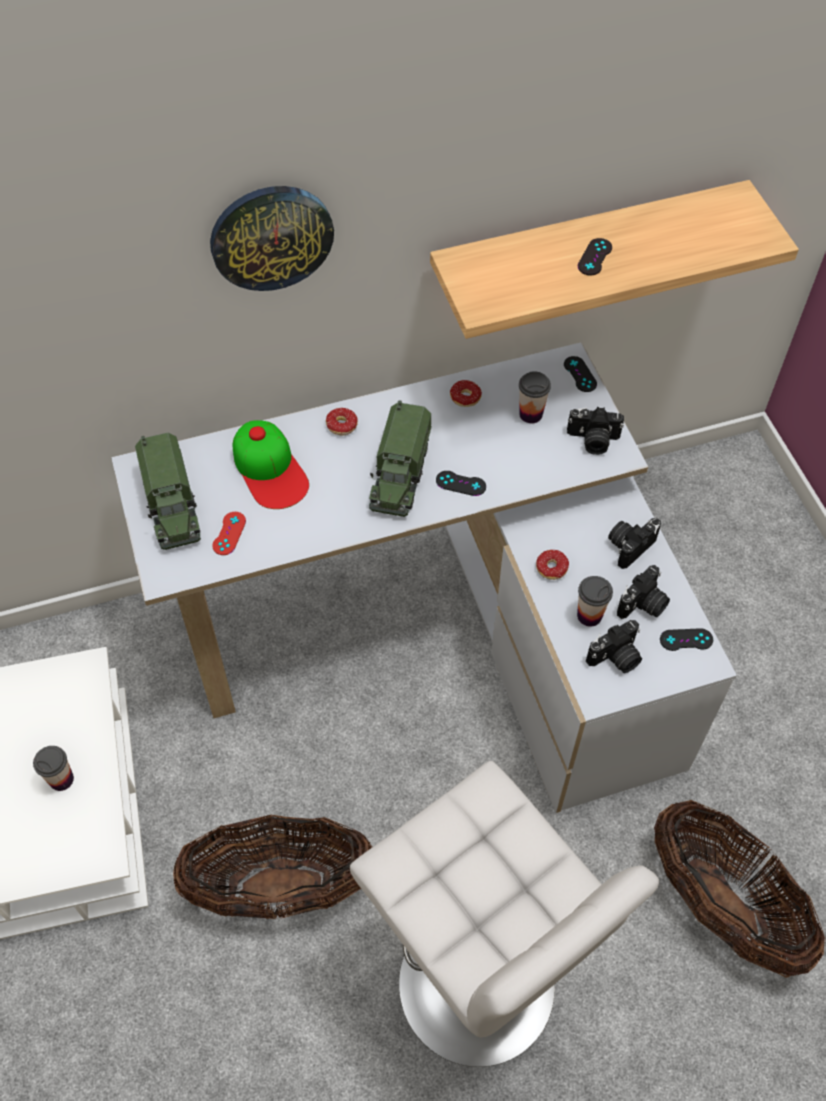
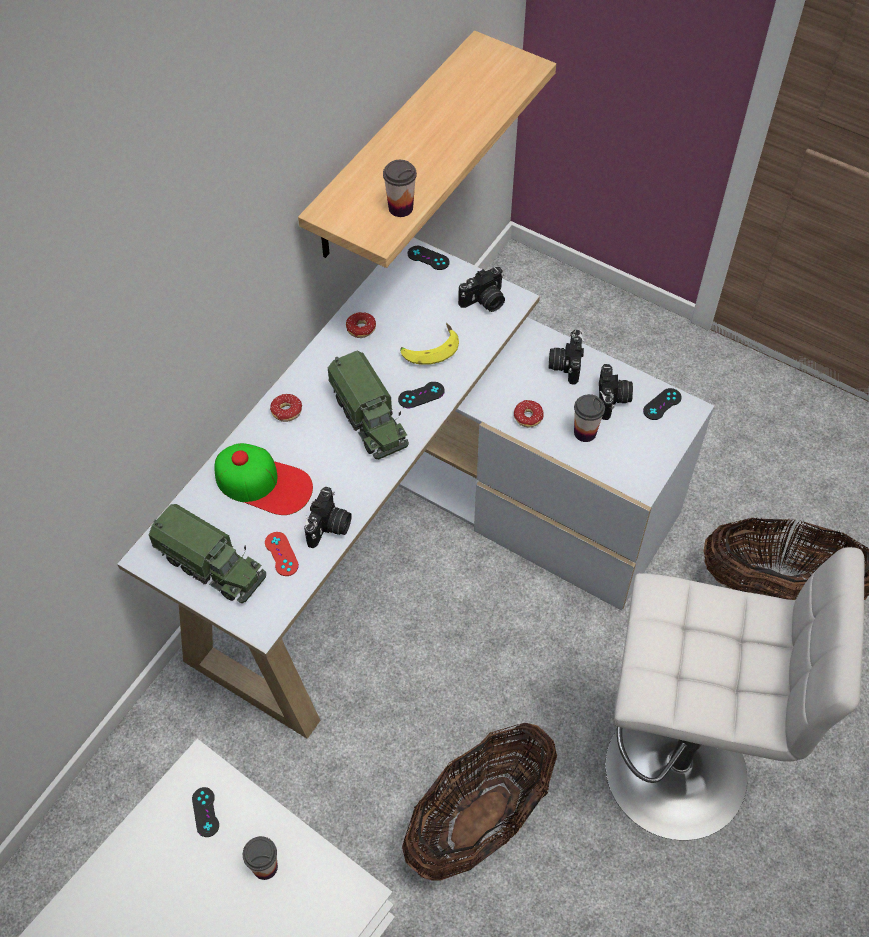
camera: 40 degrees left, 0 degrees up
wall clock [210,186,334,291] -> none
cup [519,371,551,423] -> cup moved to [383,160,417,217]
black game controller [578,238,612,275] -> black game controller moved to [192,787,219,837]
camera [586,620,642,673] -> camera moved to [304,487,352,548]
none -> banana [400,323,459,365]

